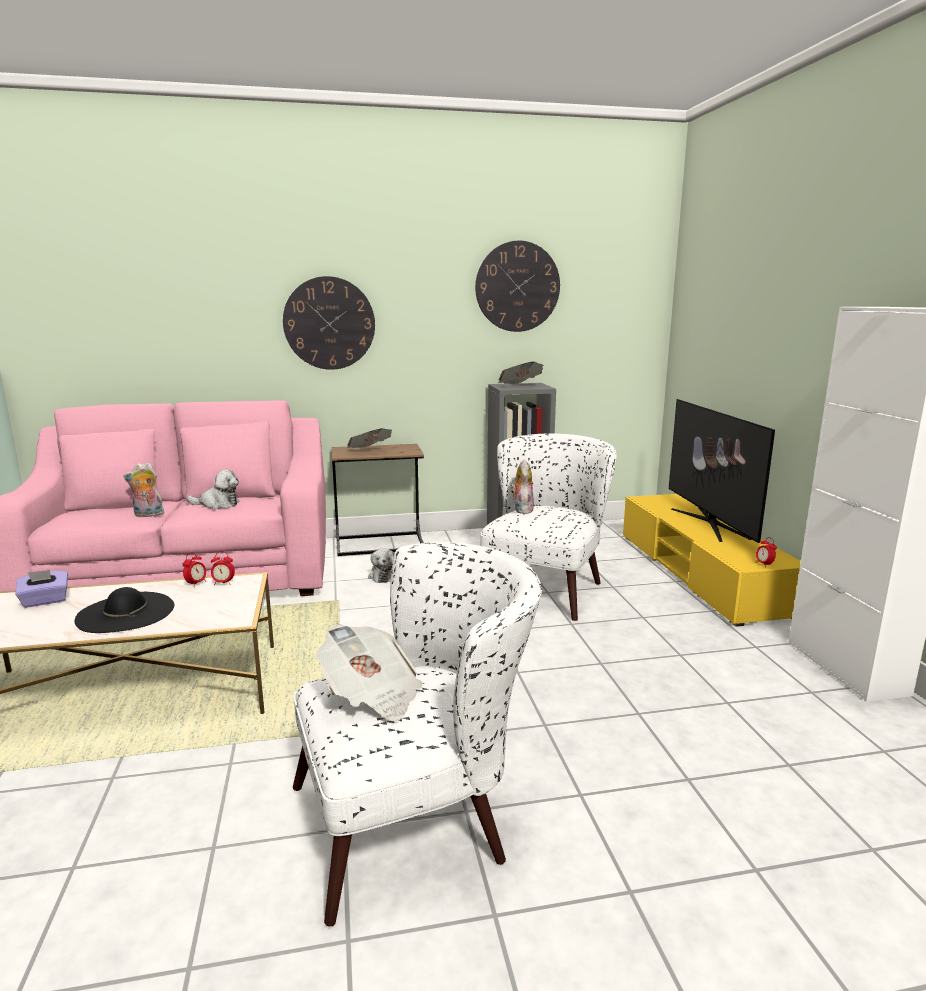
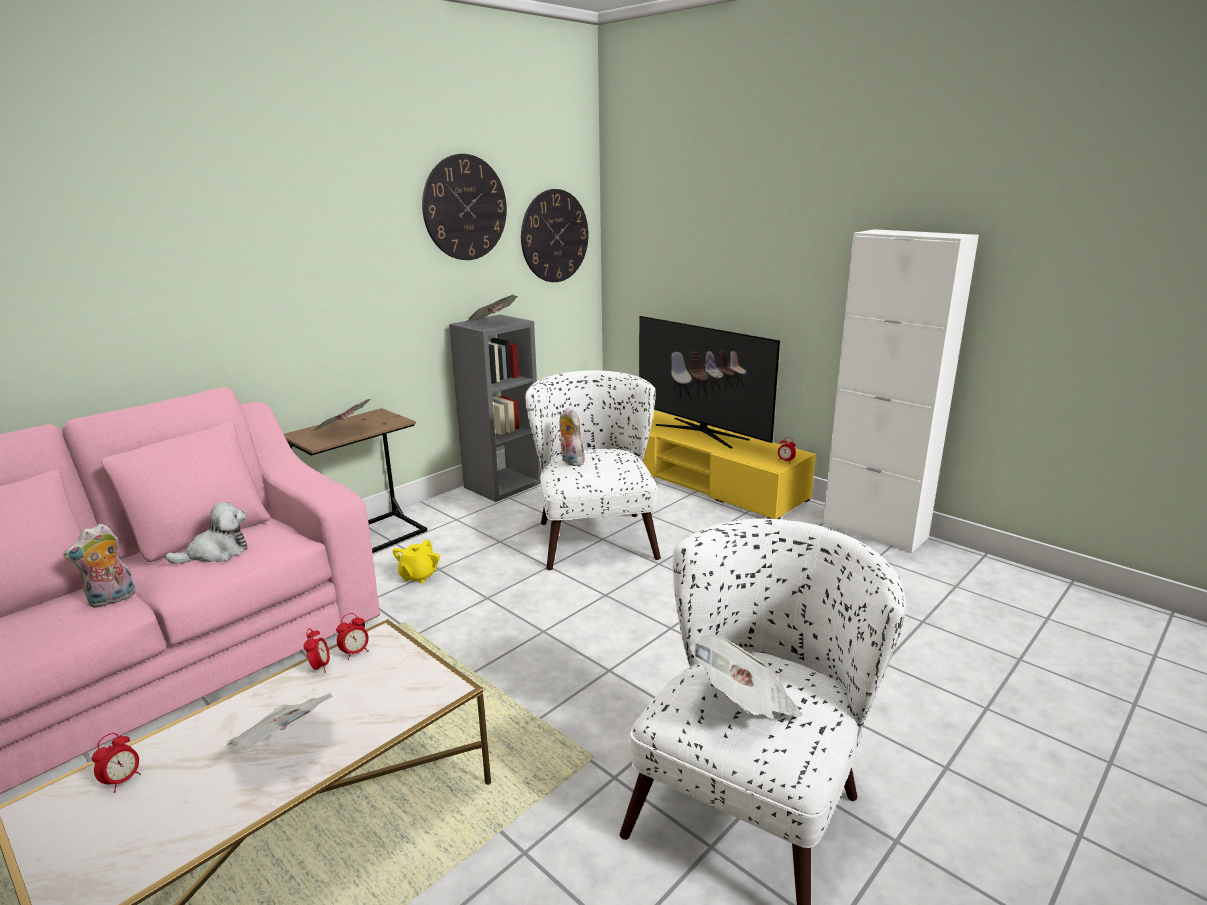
camera: 35 degrees left, 5 degrees up
purple tissue box [15,570,68,608] -> alarm clock [92,733,141,793]
black hat [75,587,174,633] -> newspaper [226,693,333,749]
wall clock [283,276,375,370] -> wall clock moved to [521,189,588,282]
plush toy [368,548,395,583] -> yellow teapot [393,539,440,583]

